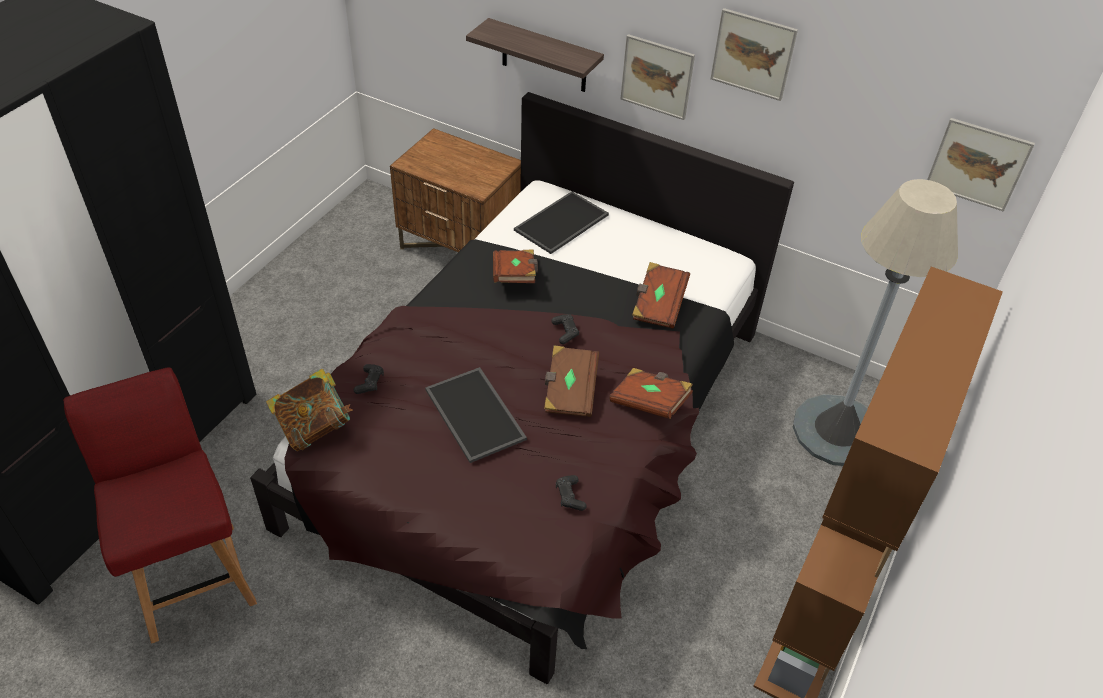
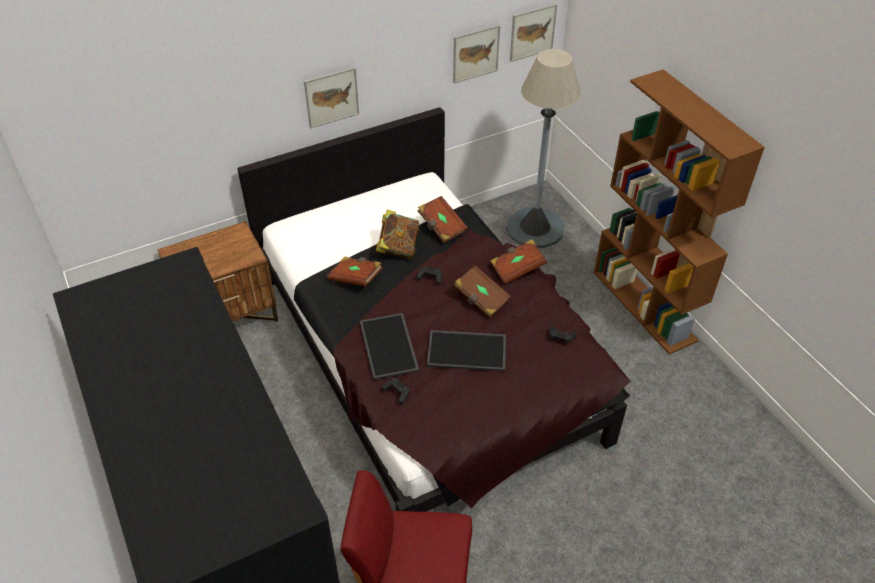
camera: 55 degrees left, 0 degrees up
book [266,369,353,451] -> book moved to [376,209,419,259]
shelf [466,18,604,92] -> none
tray [514,191,609,254] -> tray moved to [360,313,419,380]
picture [710,8,798,101] -> picture moved to [453,25,500,83]

